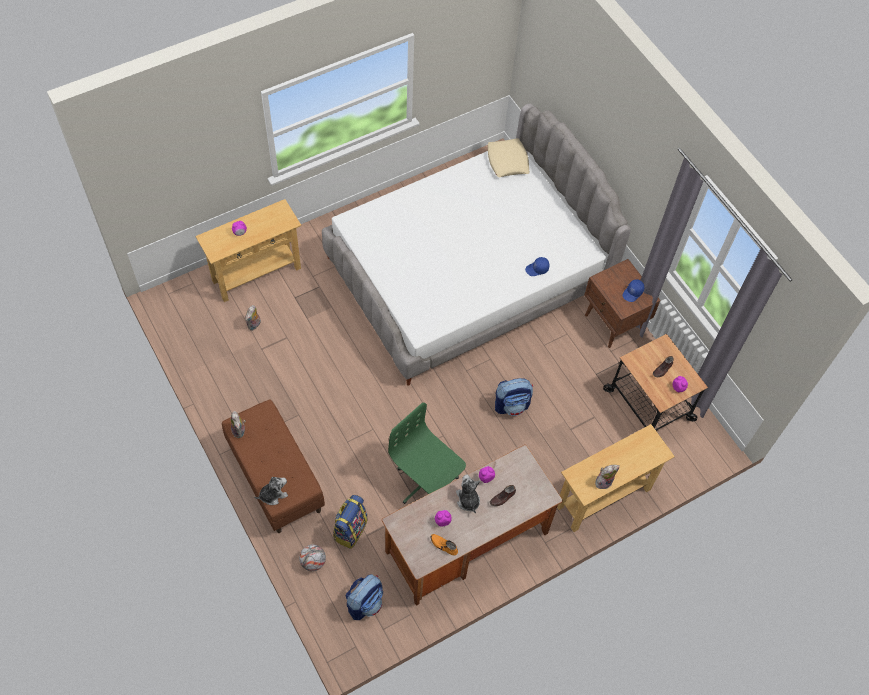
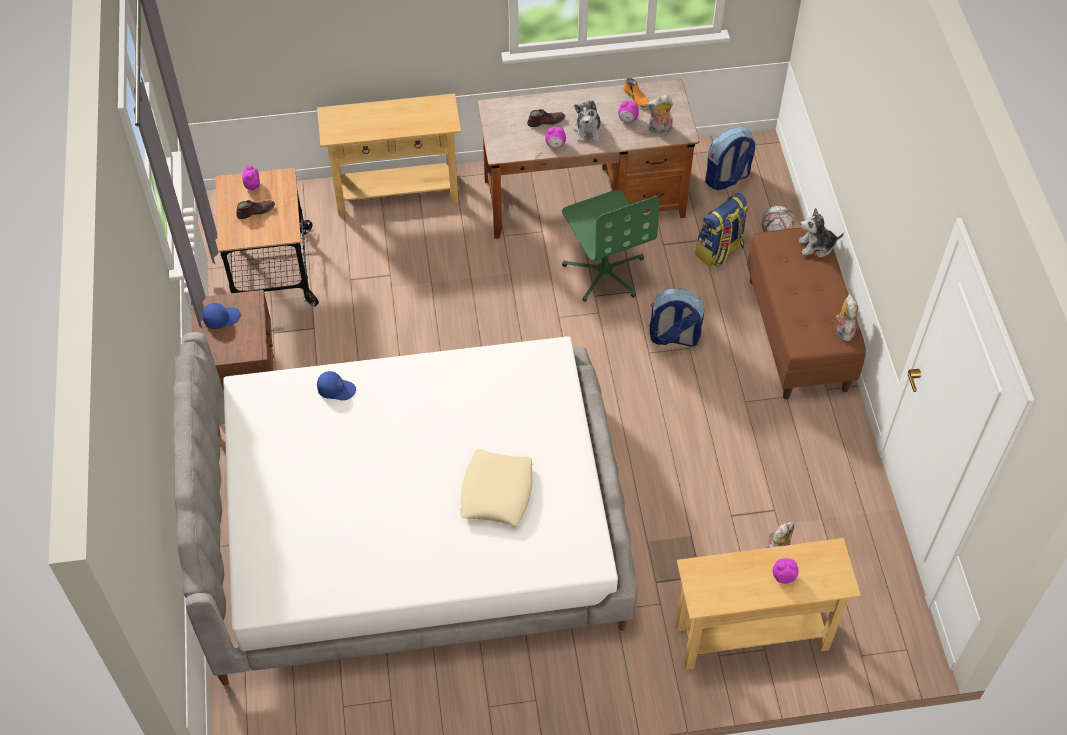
camera: 155 degrees left, 5 degrees down
beige pillow [488,138,530,177] -> beige pillow moved to [460,449,532,526]
backpack [495,378,533,416] -> backpack moved to [650,289,704,347]
plush toy [595,465,620,489] -> plush toy moved to [646,95,673,134]

